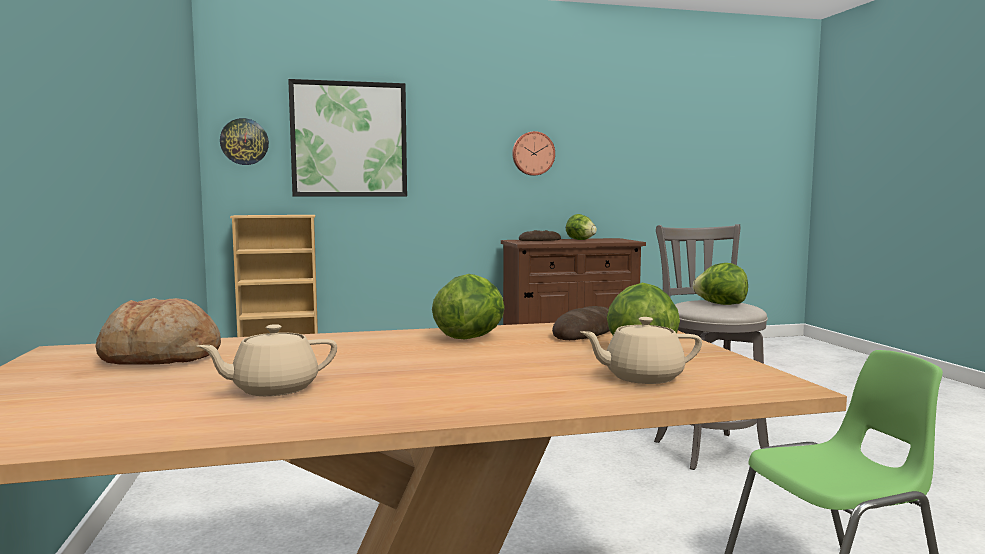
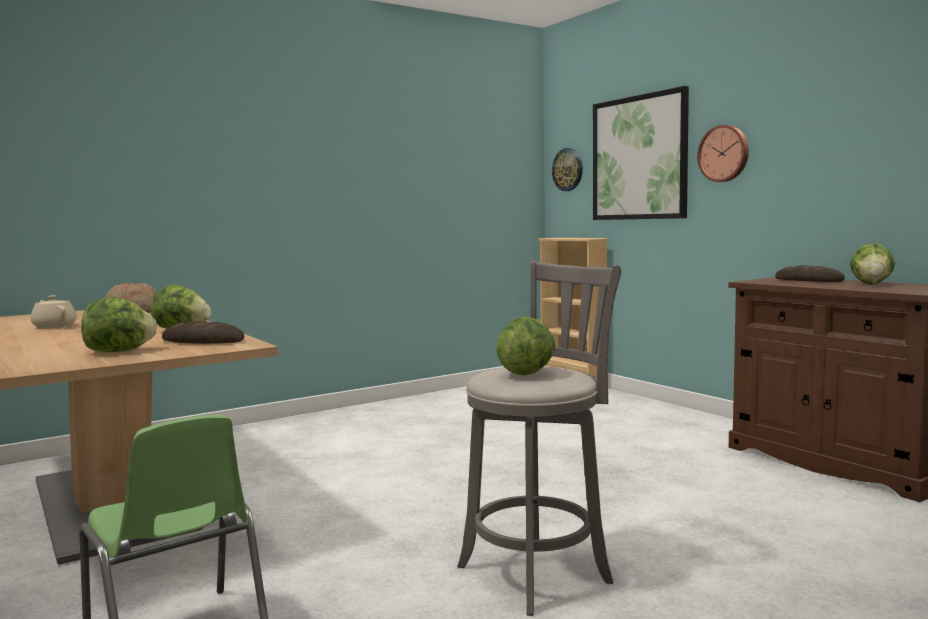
camera: 70 degrees right, 0 degrees up
wall clock [512,131,555,176] -> wall clock moved to [697,125,749,182]
beige teapot [580,317,702,384] -> none

